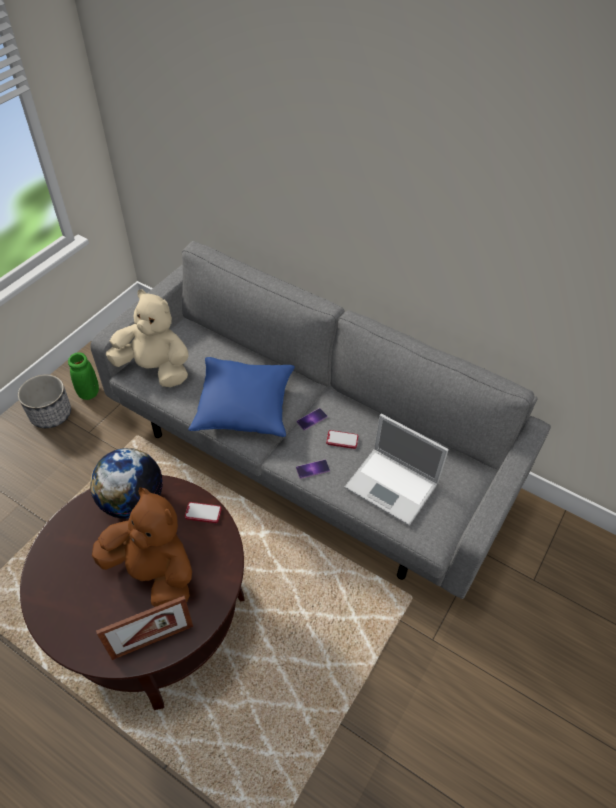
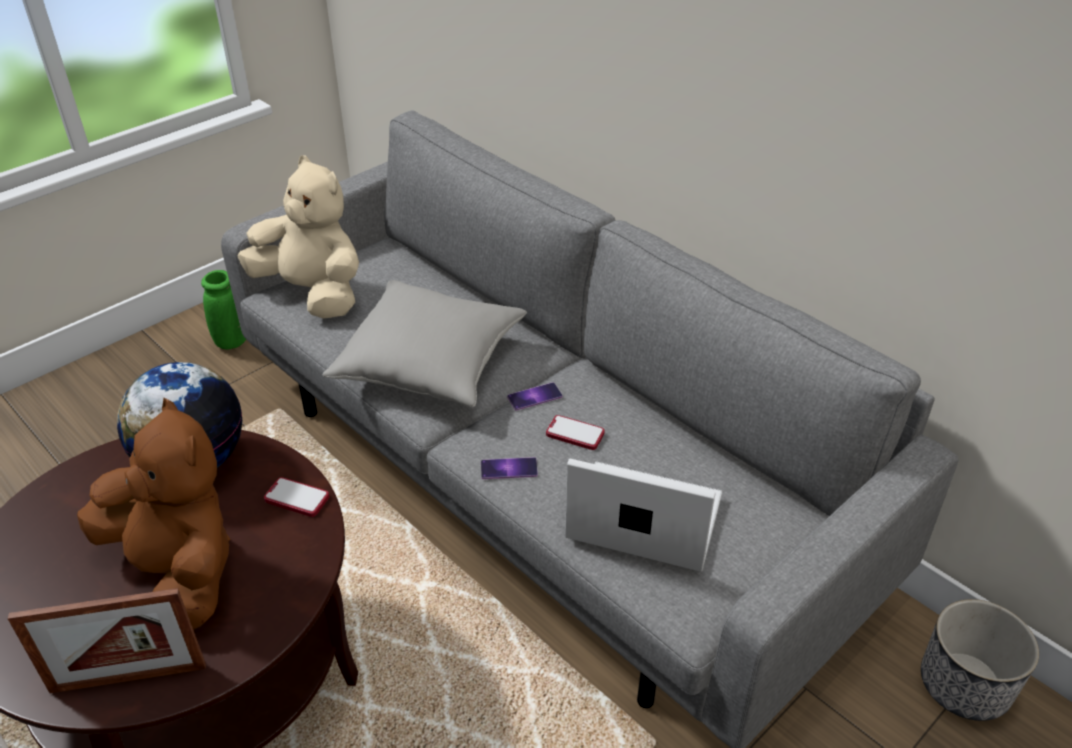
camera: 15 degrees right, 10 degrees down
planter [18,375,71,428] -> planter moved to [921,599,1039,721]
blue pillow [188,357,295,437] -> grey pillow [322,280,527,407]
laptop [345,414,449,526] -> laptop turned 150 degrees clockwise [565,458,722,572]

